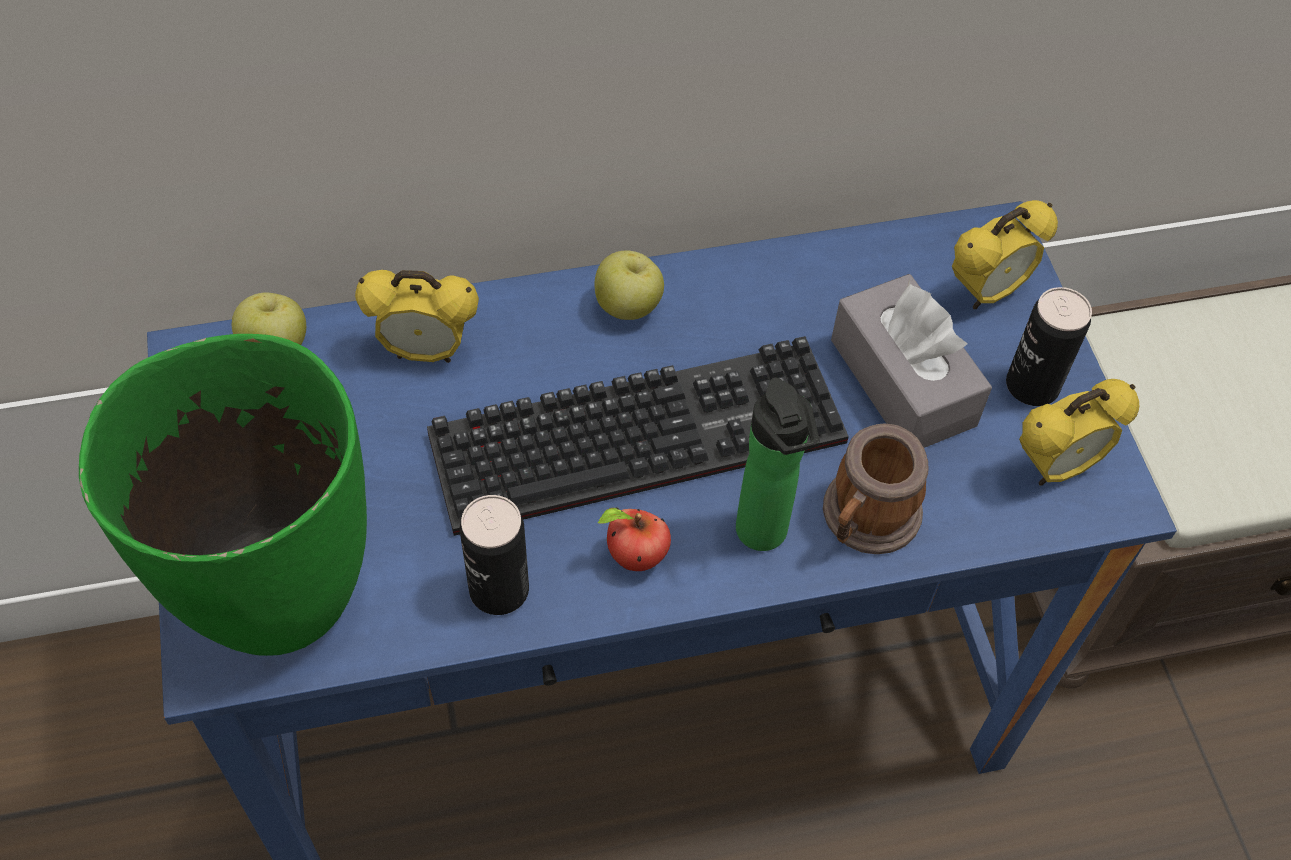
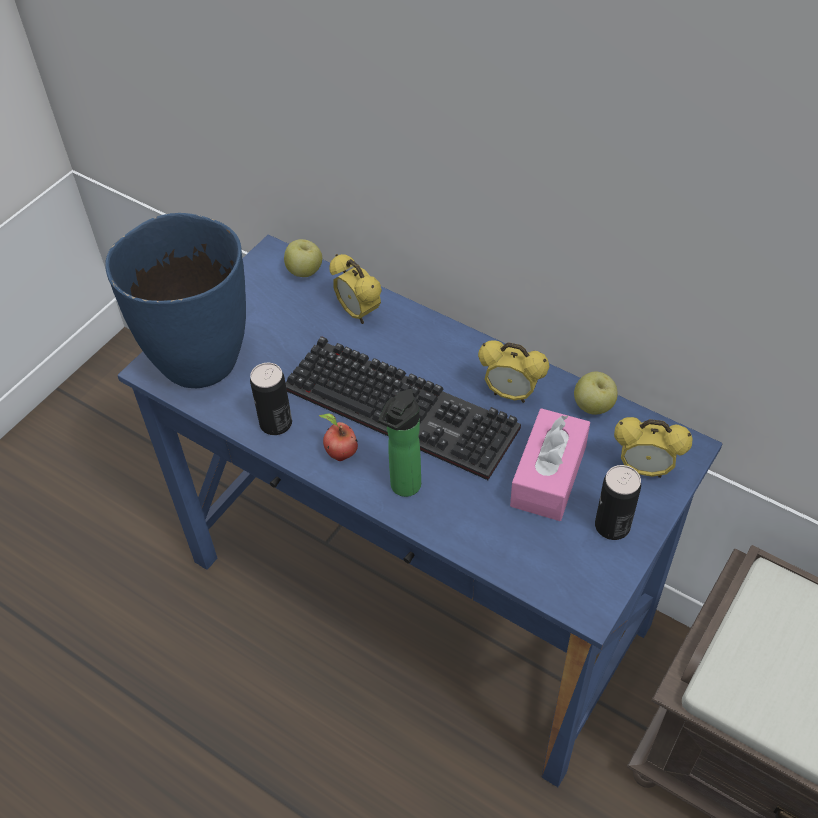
camera: 50 degrees right, 5 degrees down
green vase [79,334,367,656] -> blue vase [105,213,246,388]
apple [595,250,664,320] -> apple moved to [574,372,618,415]
mug [823,423,928,554] -> none
grey tissue box [831,274,992,448] -> pink tissue box [510,408,590,521]
alarm clock [1019,379,1139,486] -> alarm clock moved to [478,341,549,403]

